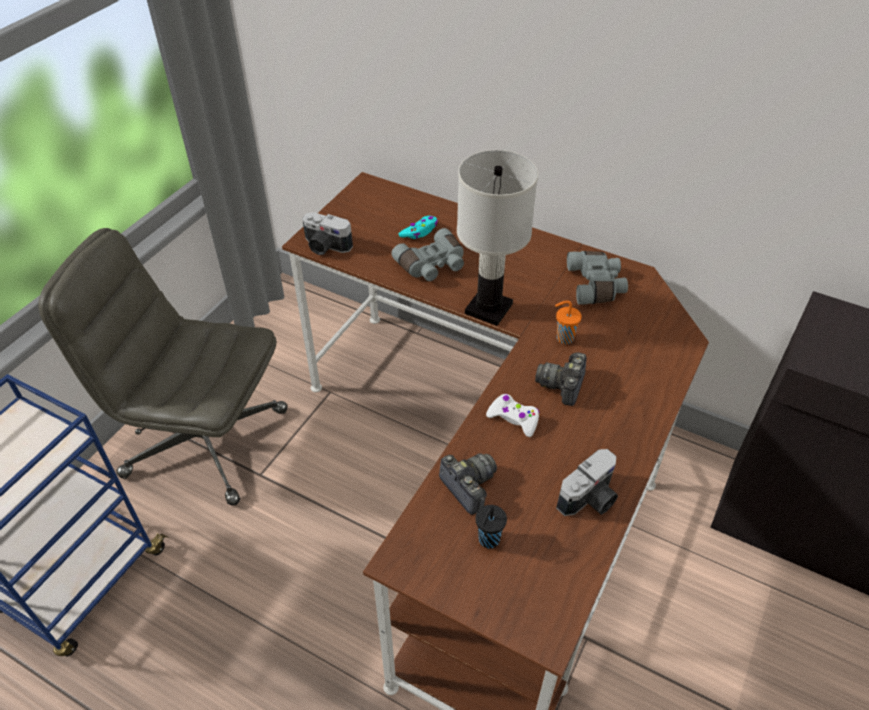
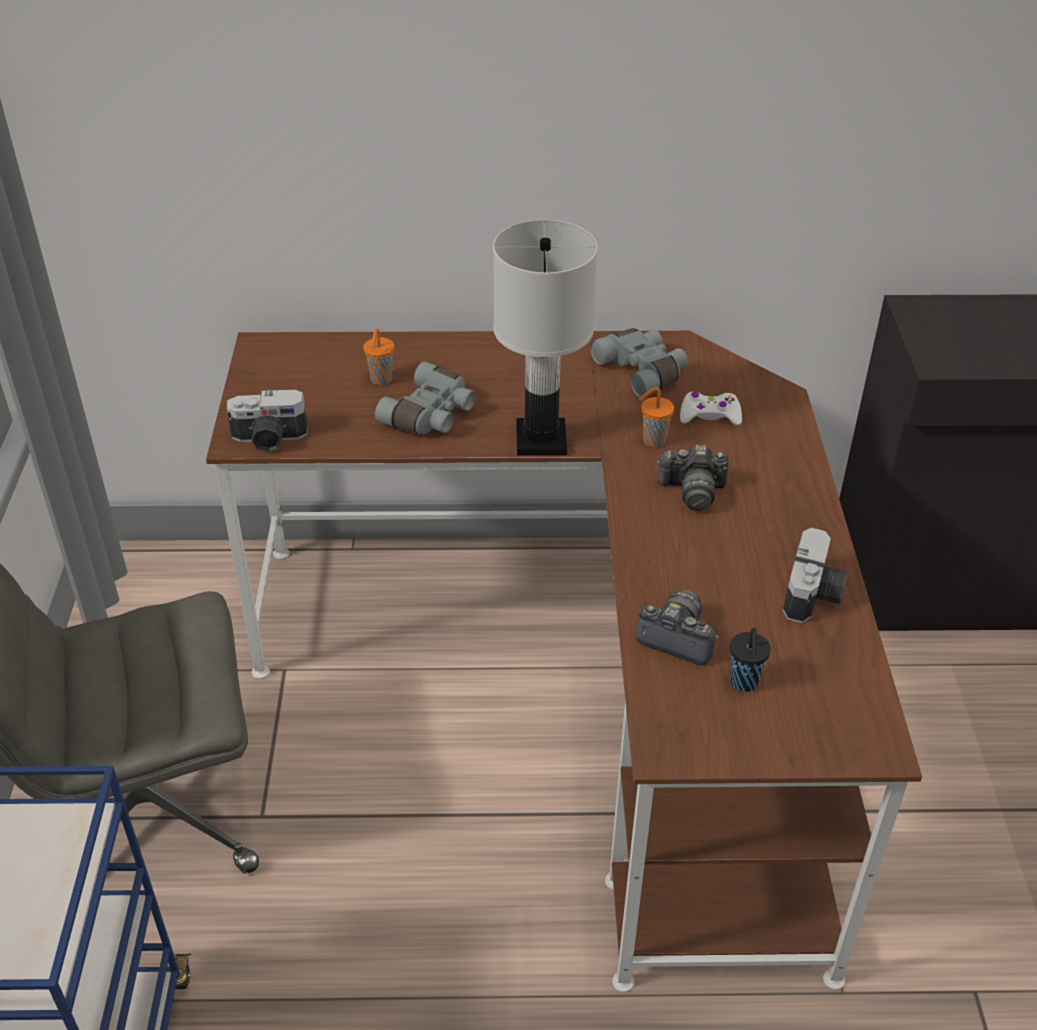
camera: 30 degrees left, 5 degrees down
turquoise game controller [399,216,438,239] -> orange cup [363,328,395,385]
white game controller [486,394,539,437] -> white game controller moved to [680,392,742,425]
camera [535,352,587,406] -> camera turned 75 degrees counterclockwise [657,445,729,511]

